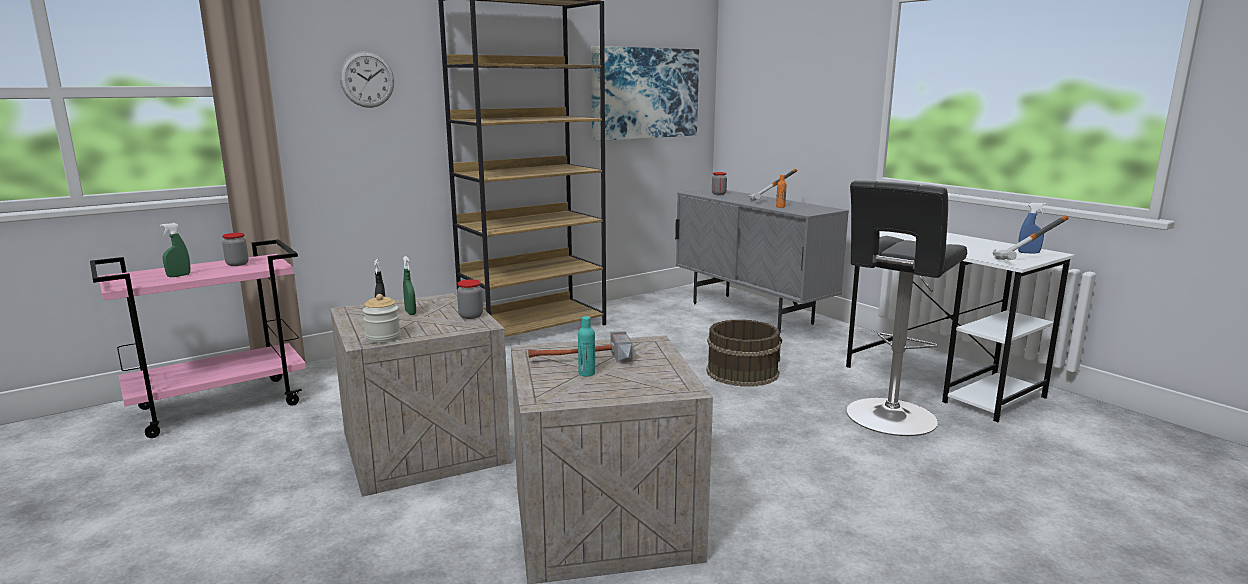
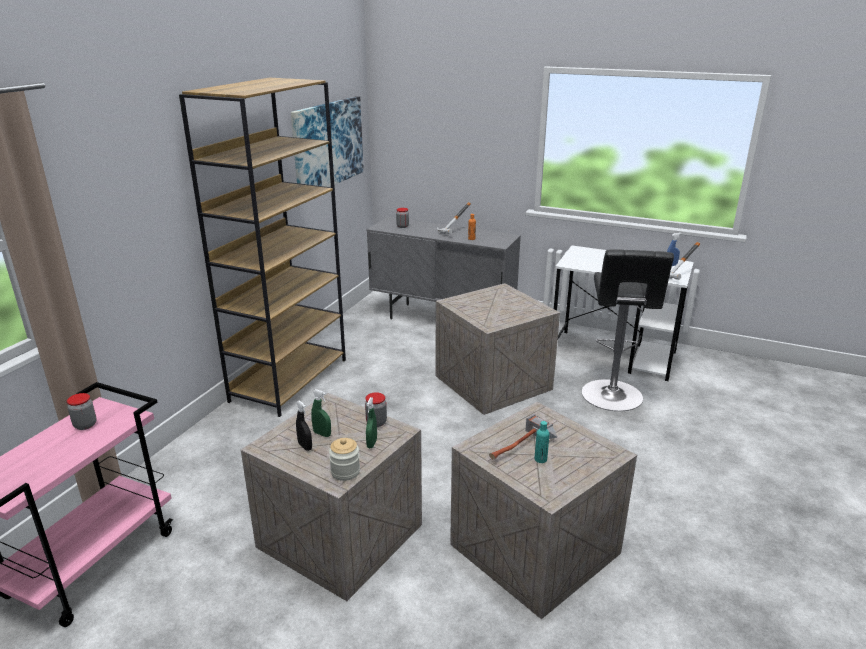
camera: 30 degrees left, 10 degrees up
green spray bottle [160,223,190,277] -> green spray bottle moved to [366,397,377,448]
wall clock [340,51,394,108] -> none
brown bucket [706,320,782,387] -> crate [436,283,560,415]

